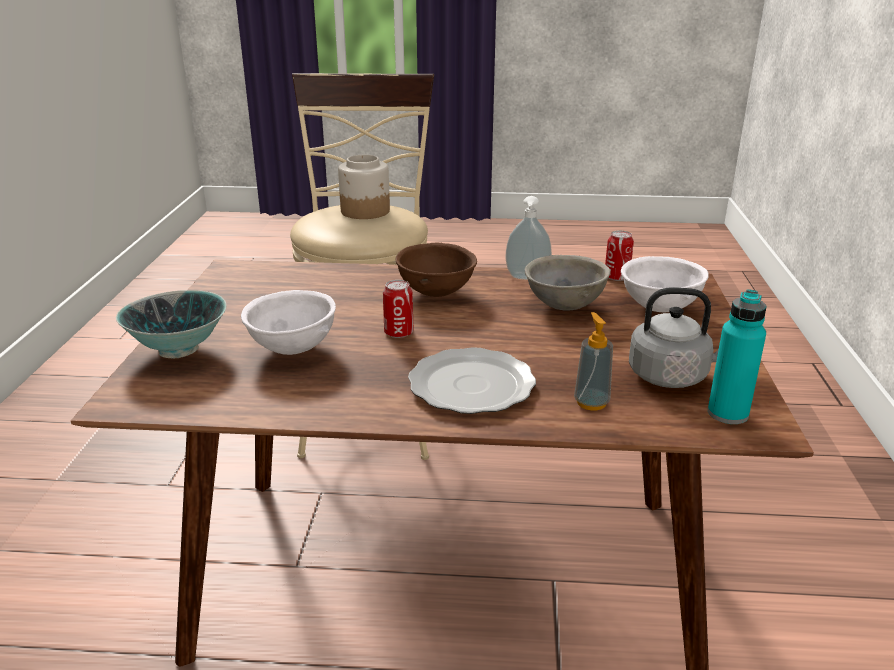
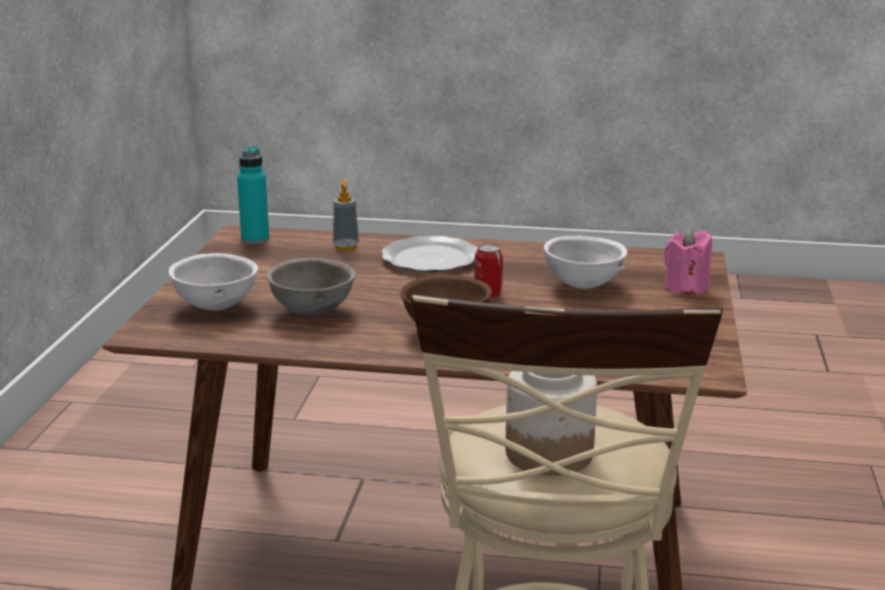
camera: 175 degrees left, 5 degrees down
bowl [116,290,227,359] -> pink candle [664,228,712,295]
soap dispenser [506,196,552,280] -> none
can [605,230,634,281] -> none
grey kettle [629,287,719,388] -> none

